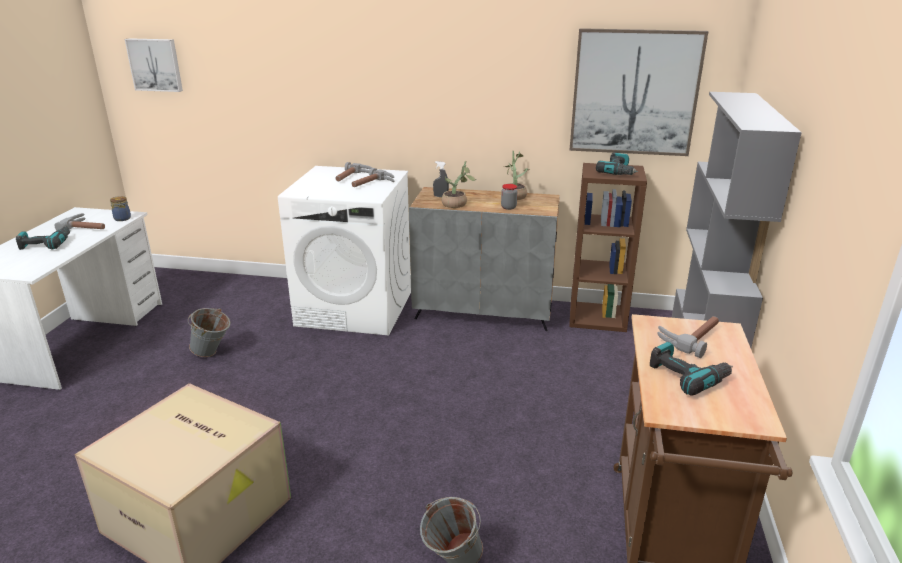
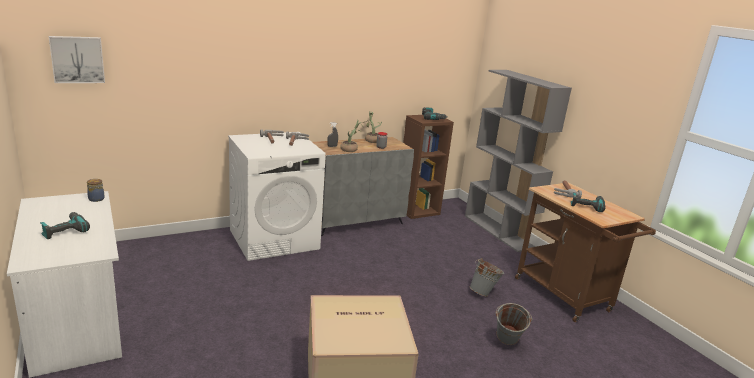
camera: 40 degrees left, 5 degrees down
hammer [54,213,105,230] -> none
grey bucket [188,308,230,357] -> grey bucket moved to [469,258,504,297]
picture [569,28,708,156] -> none

